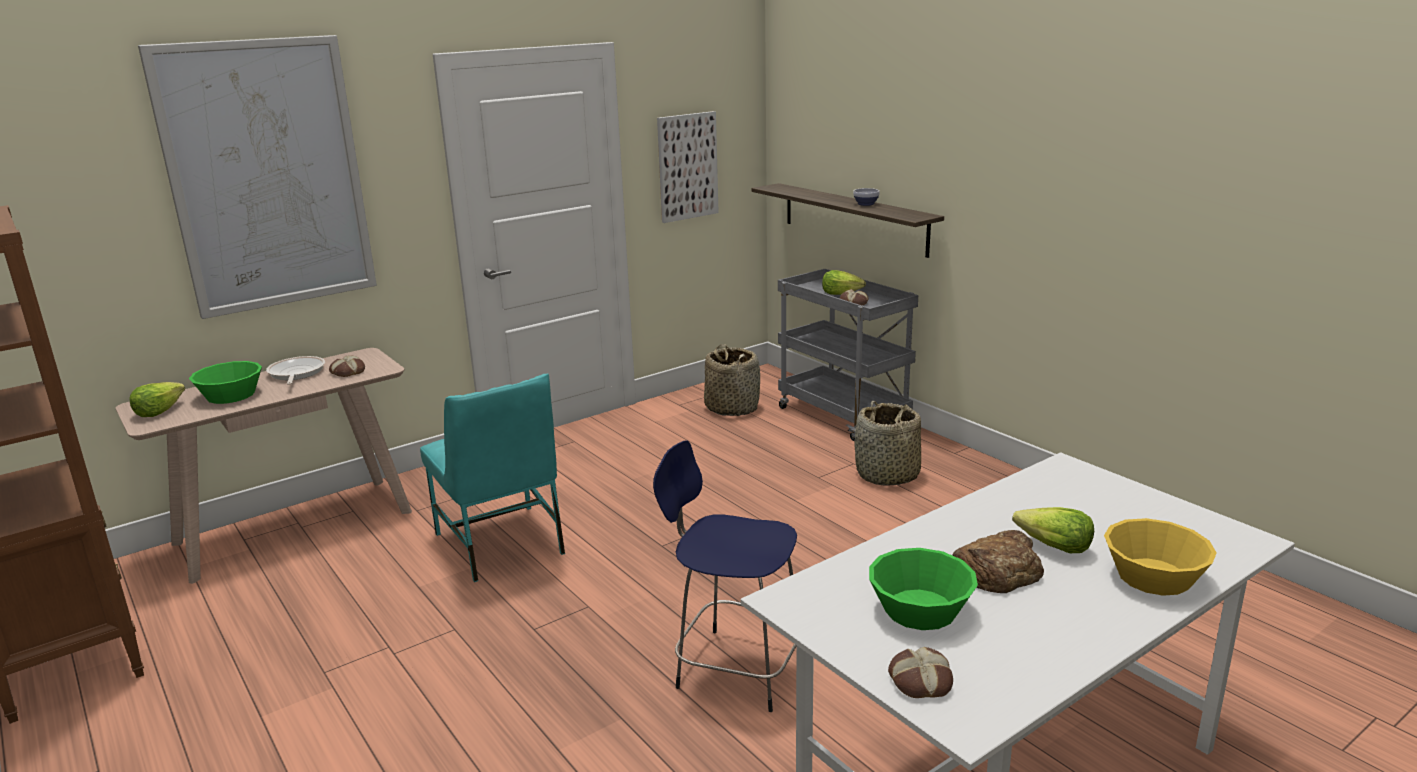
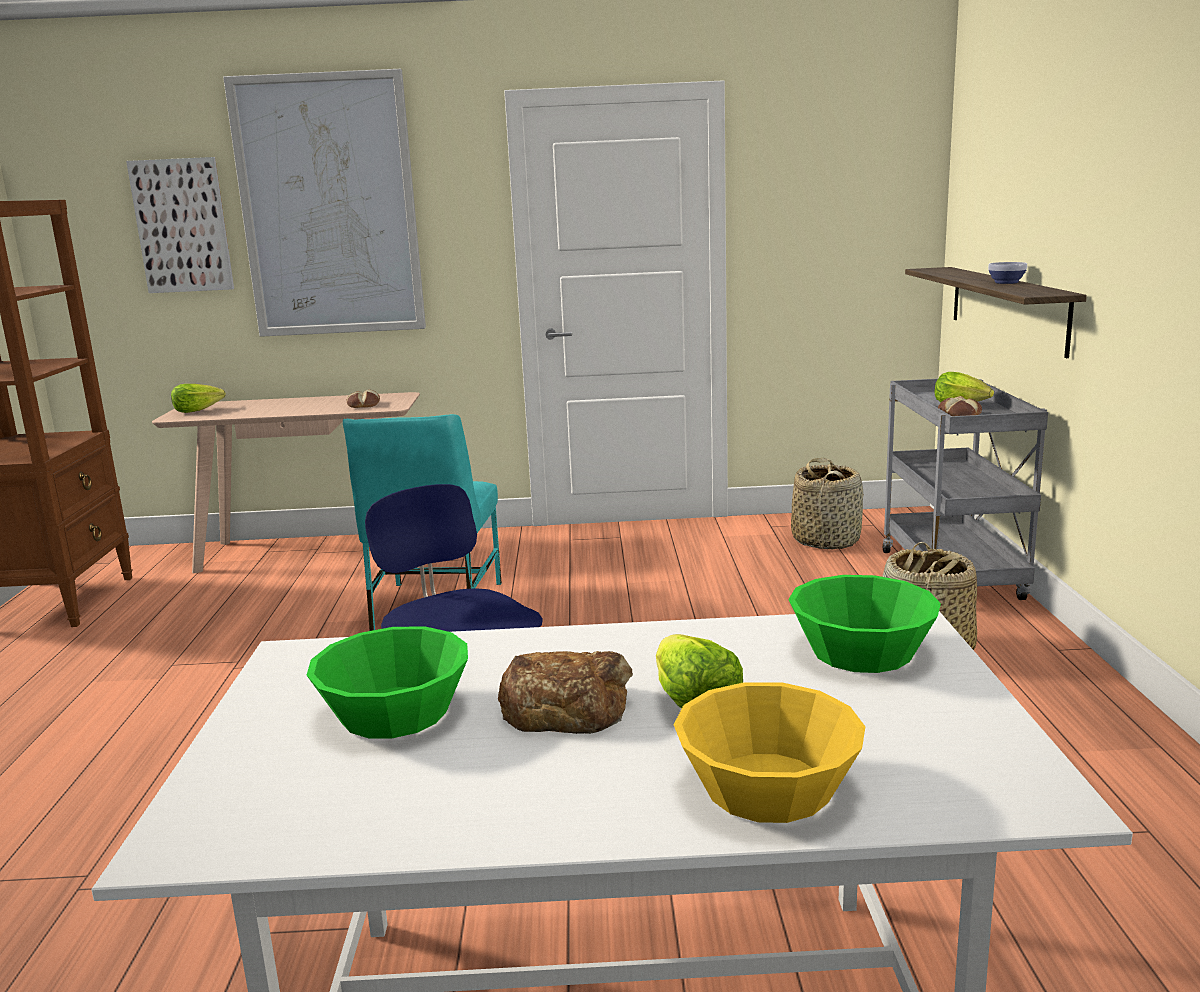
camera: 35 degrees right, 5 degrees down
green bowl [189,361,262,404] -> green bowl moved to [788,575,941,673]
frying pan [266,356,325,385] -> none
picture [657,111,719,223] -> picture moved to [126,157,234,293]
bread [888,647,953,698] -> none

